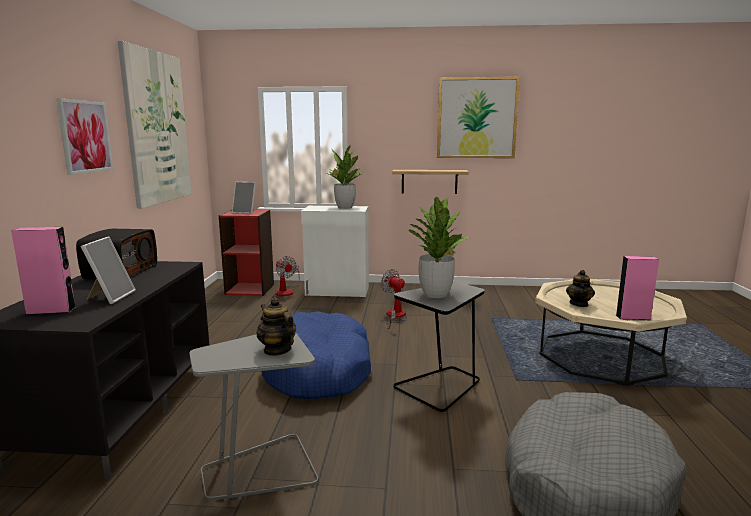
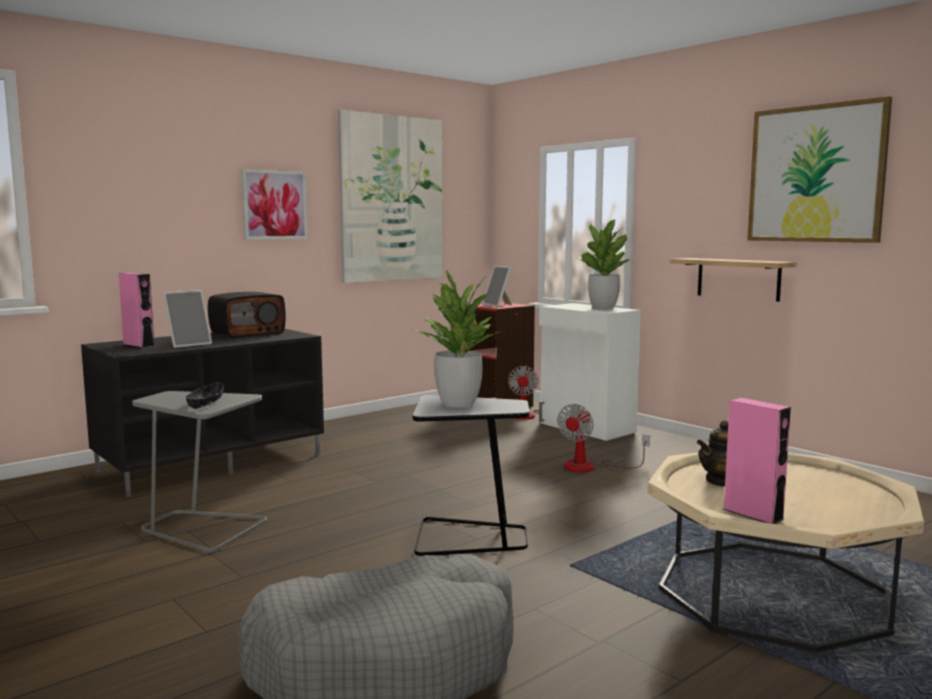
camera: 45 degrees right, 5 degrees down
teapot [256,297,296,356] -> black bowl [186,382,224,409]
blue dog bed [261,311,371,399] -> none
fan [381,269,406,329] -> fan turned 150 degrees counterclockwise [557,404,650,472]

